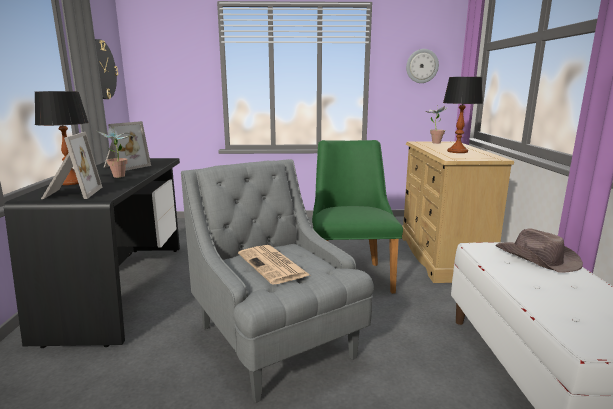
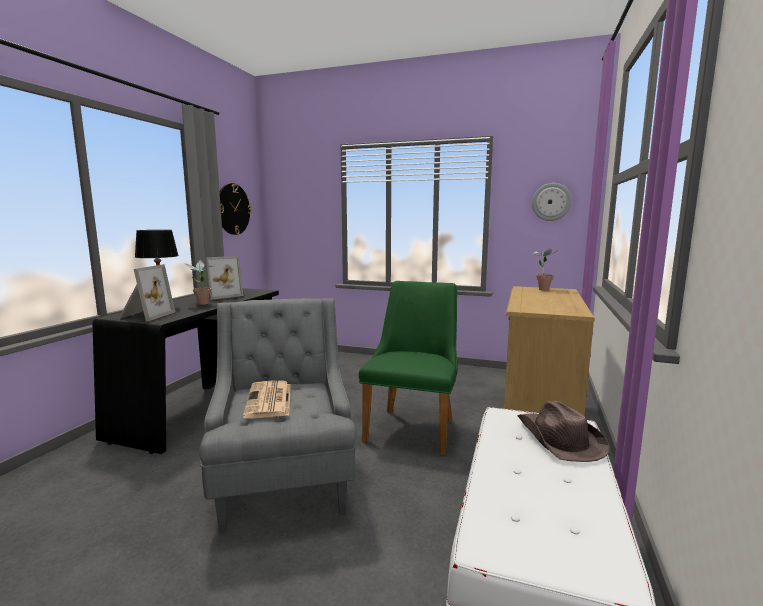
camera: 20 degrees right, 5 degrees down
table lamp [443,77,483,153] -> none

